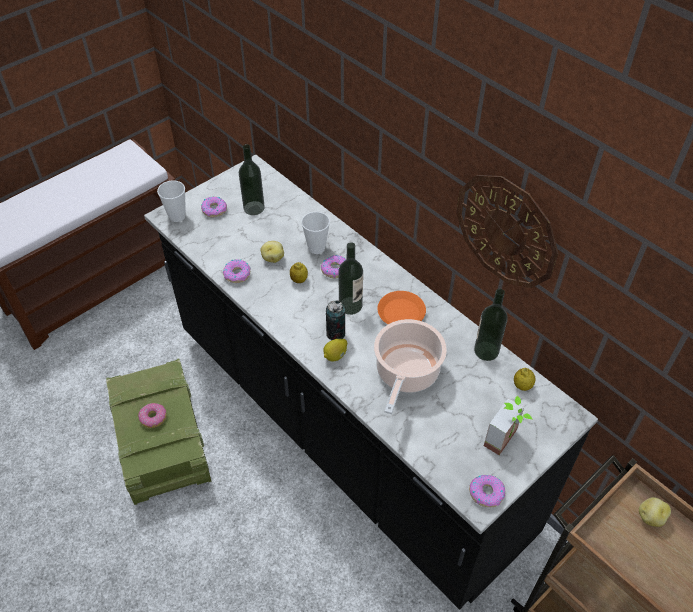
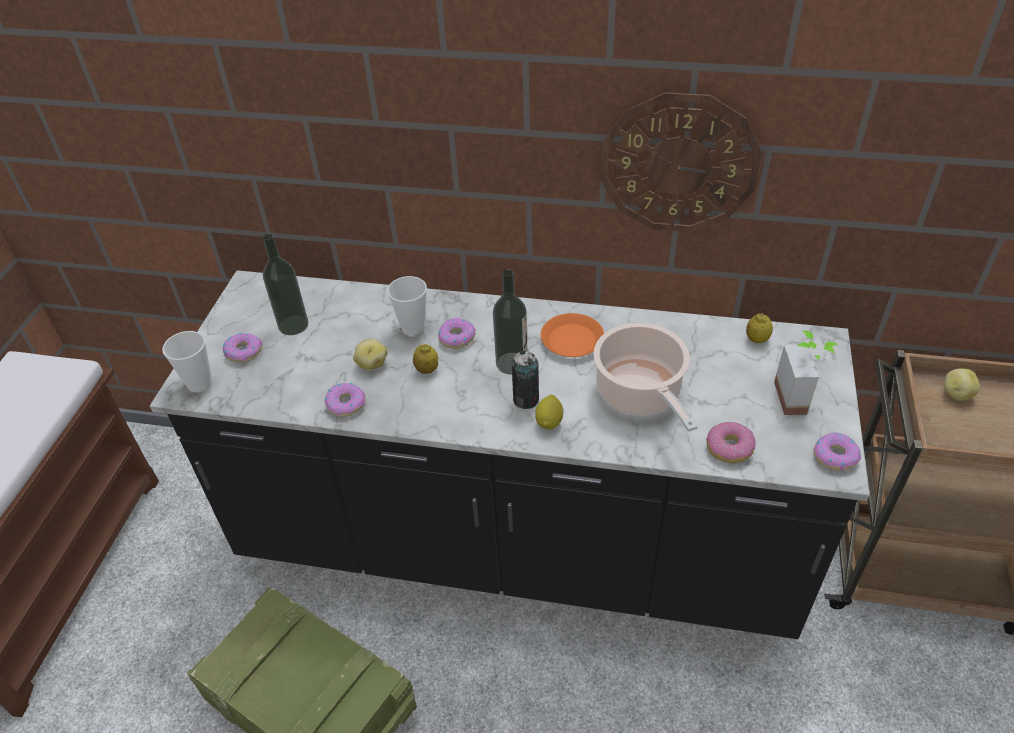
camera: 35 degrees left, 5 degrees down
donut [138,403,167,428] -> donut moved to [706,422,756,463]
bottle [474,289,508,361] -> none

